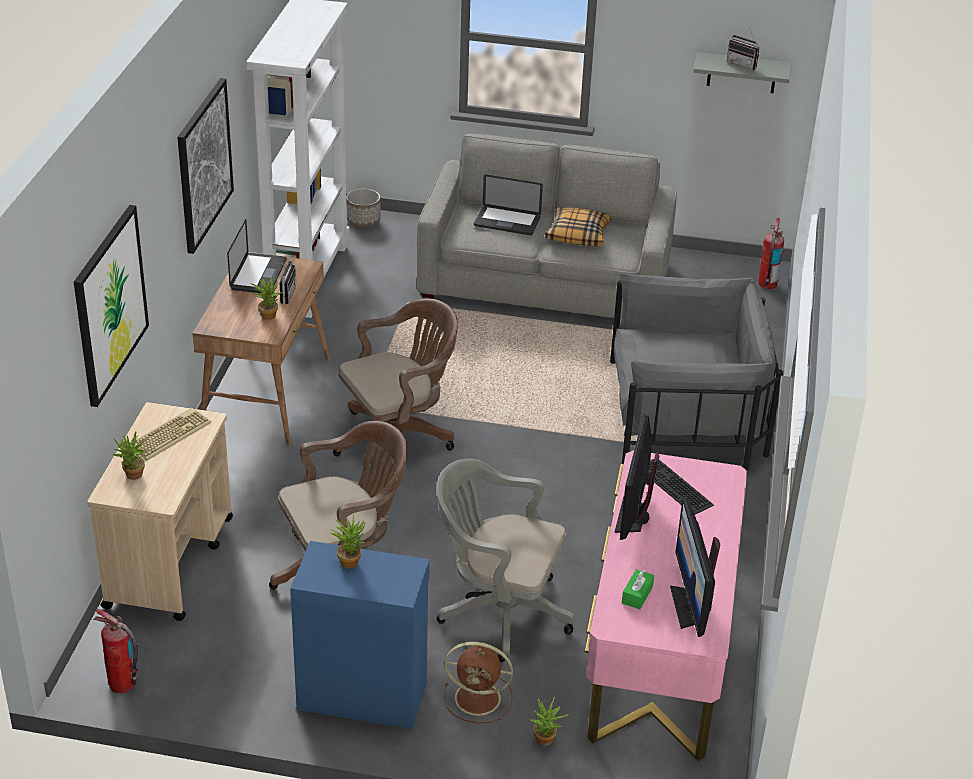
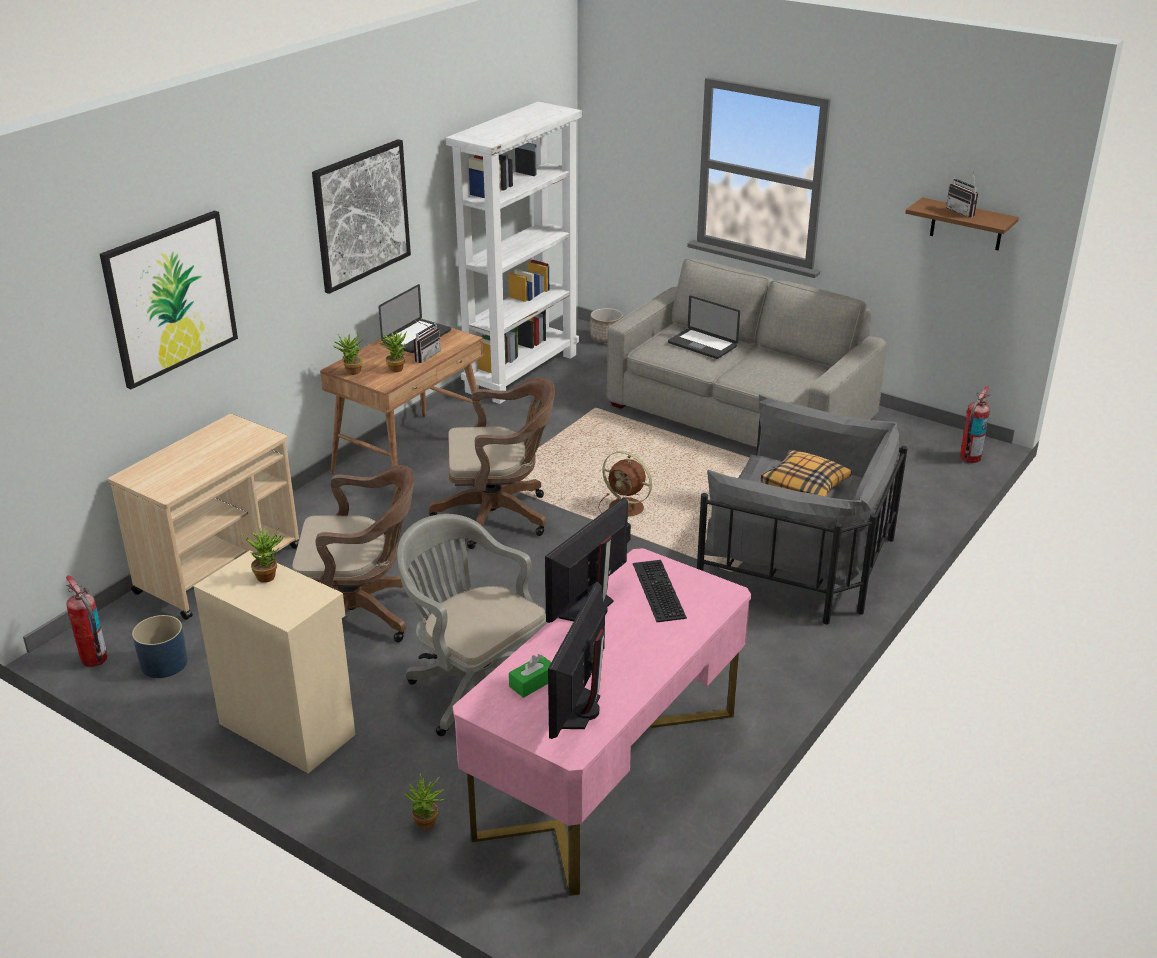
camera: 25 degrees right, 5 degrees down
potted plant [113,431,148,480] -> potted plant moved to [333,333,364,375]
keyboard [134,408,211,461] -> none
blue cabinet [290,541,430,729] -> beige cabinet [194,550,356,774]
brown fan [444,642,513,723] -> brown fan moved to [598,451,652,517]
pillow [545,207,611,246] -> pillow moved to [761,450,851,497]
grey shelf [693,52,791,93] -> brown shelf [905,197,1019,250]
none -> blue planter [132,615,188,678]

